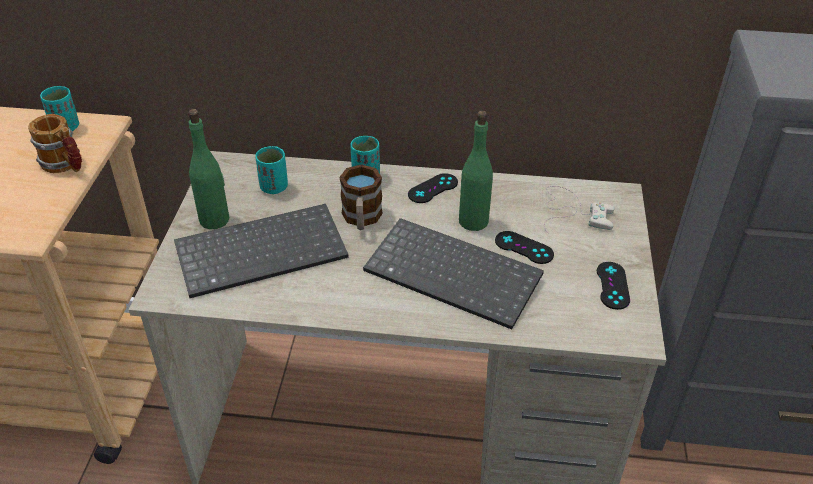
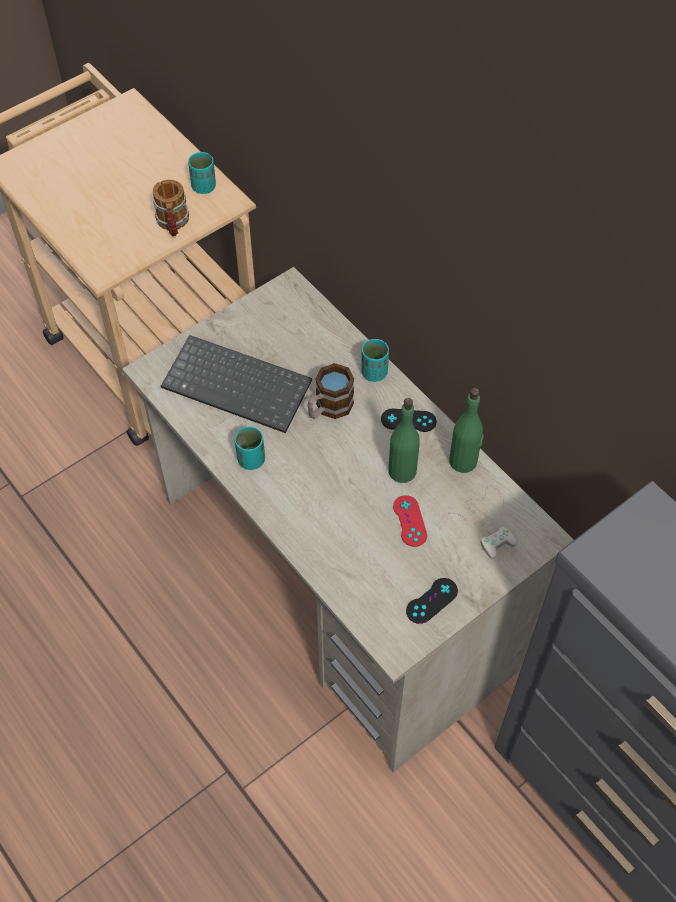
camera: 45 degrees right, 15 degrees up
green bottle [188,109,229,229] -> green bottle moved to [449,387,484,473]
turquoise cup [255,146,288,194] -> turquoise cup moved to [235,426,265,470]
keyboard [363,218,544,329] -> none
black game controller [495,231,554,264] -> red game controller [393,495,427,547]

